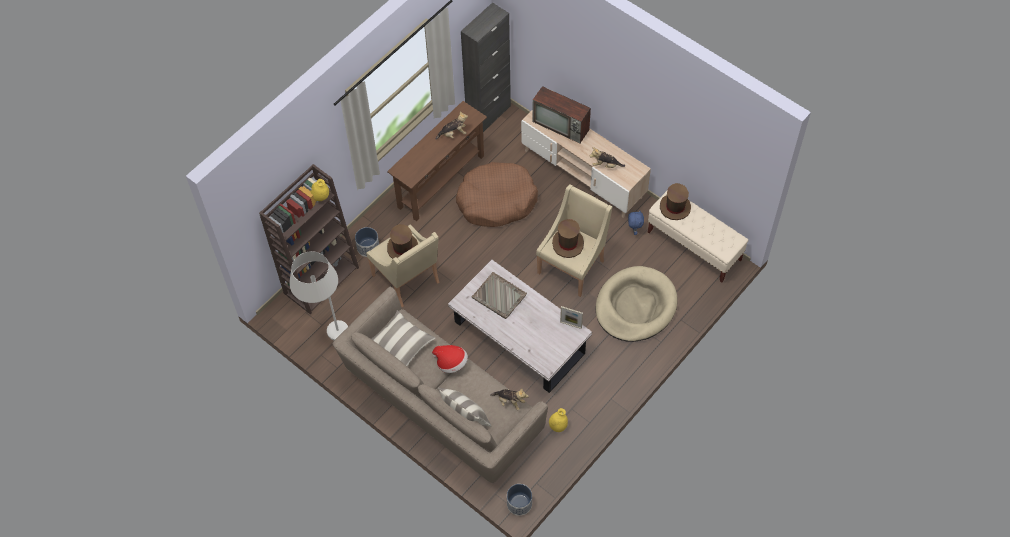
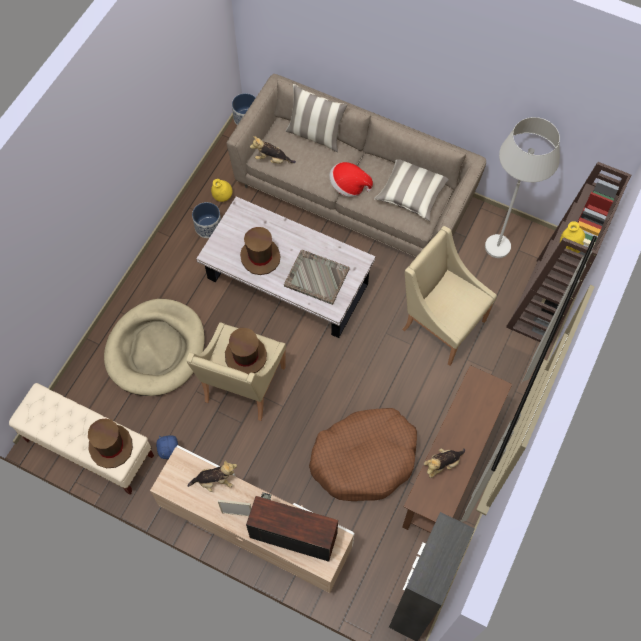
camera: 165 degrees right, 5 degrees up
planter [355,227,379,257] -> planter moved to [192,202,221,238]
brown hat [387,224,418,259] -> brown hat moved to [240,227,280,275]
picture frame [560,306,583,329] -> picture frame moved to [218,500,251,516]

